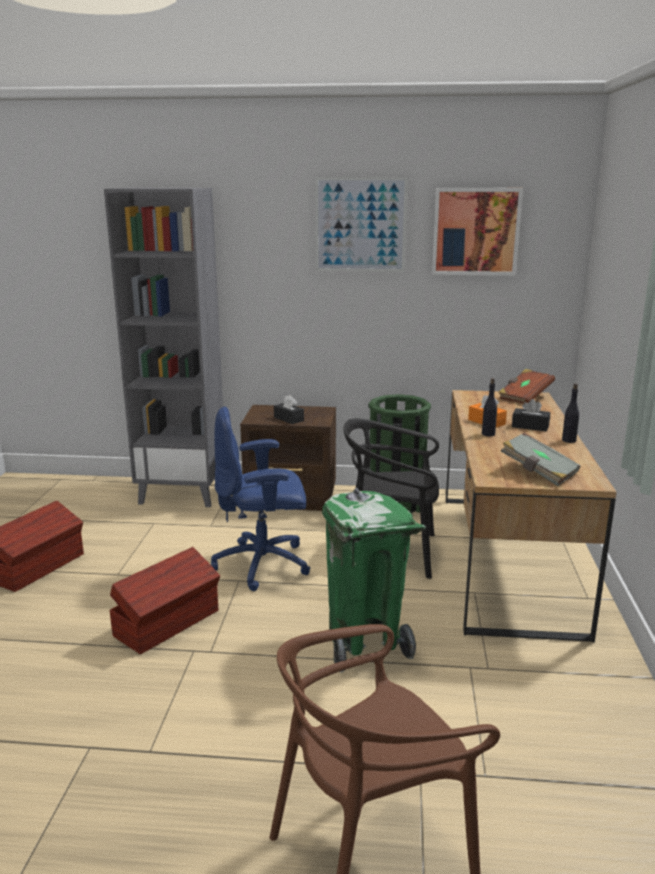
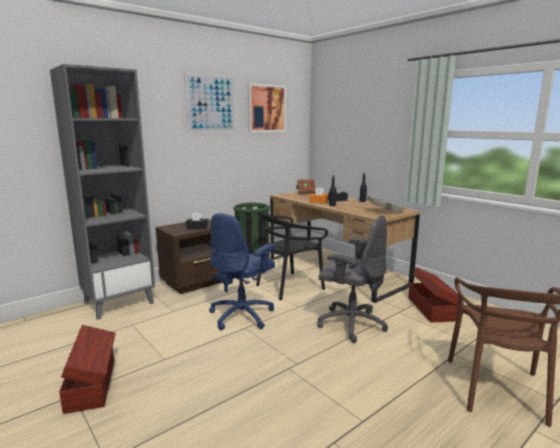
camera: 45 degrees left, 5 degrees down
brown storage box [109,547,220,654] -> brown storage box moved to [408,267,459,322]
green trash can [322,488,426,673] -> grey office chair [317,215,388,343]

